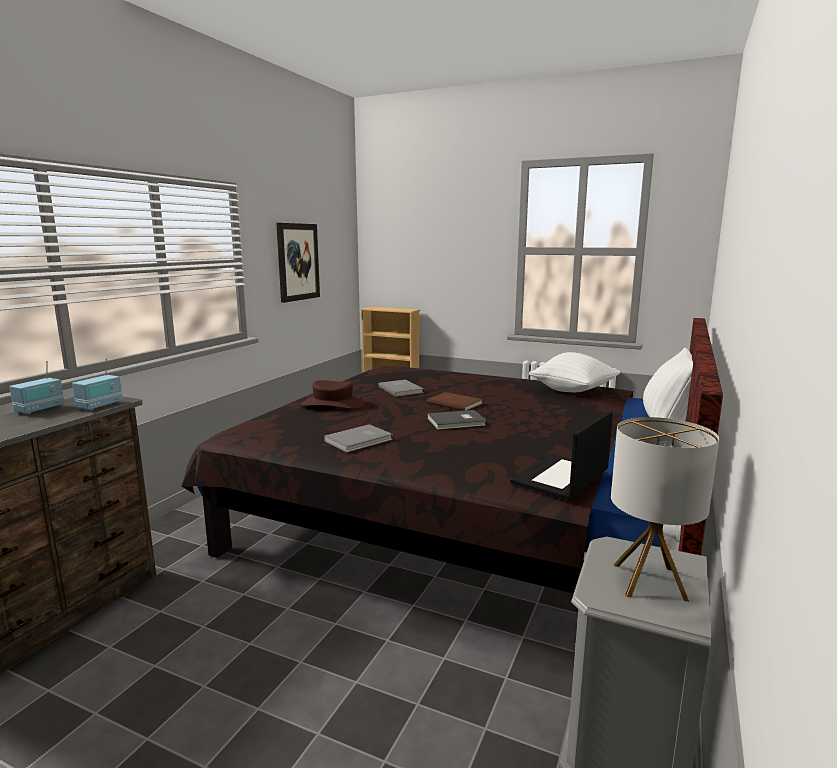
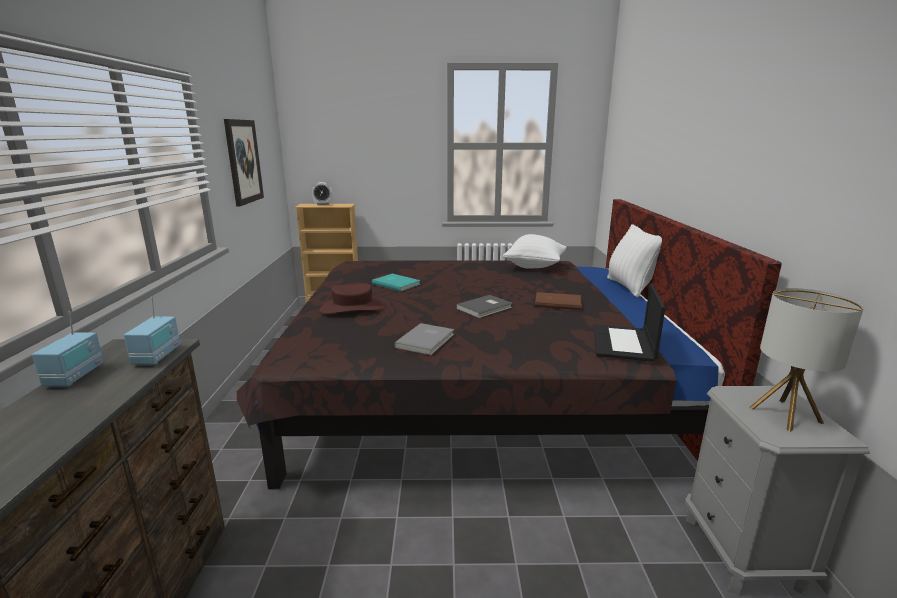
camera: 25 degrees left, 5 degrees up
grey book [378,380,424,397] -> turquoise book [372,273,421,292]
brown book [426,392,483,411] -> brown book moved to [535,292,582,310]
none -> alarm clock [312,182,333,205]

